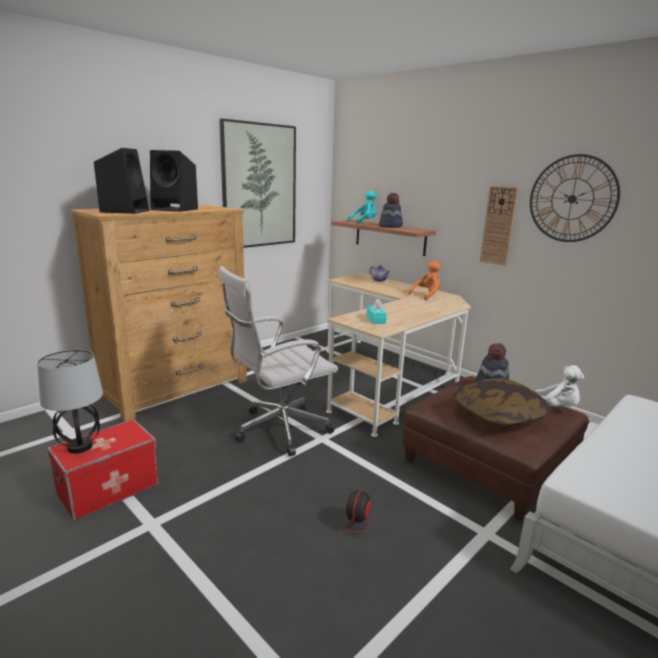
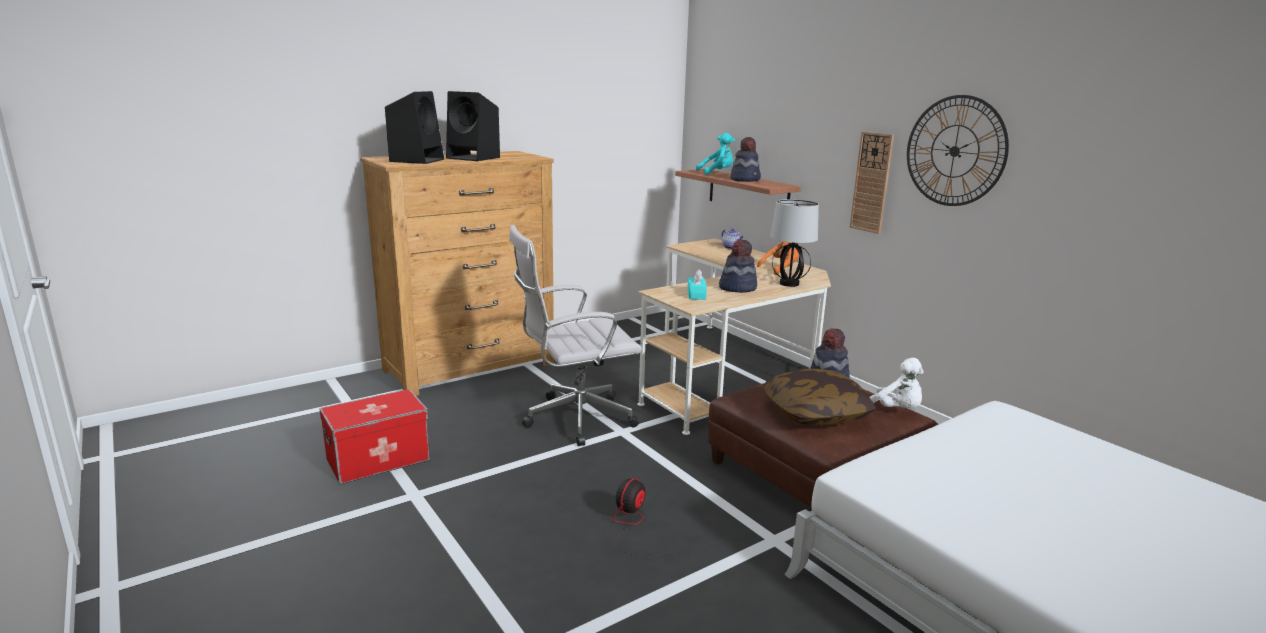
camera: 10 degrees right, 0 degrees up
table lamp [37,350,103,454] -> table lamp moved to [770,199,819,287]
picture [219,118,296,248] -> none
none -> hat [719,239,757,293]

